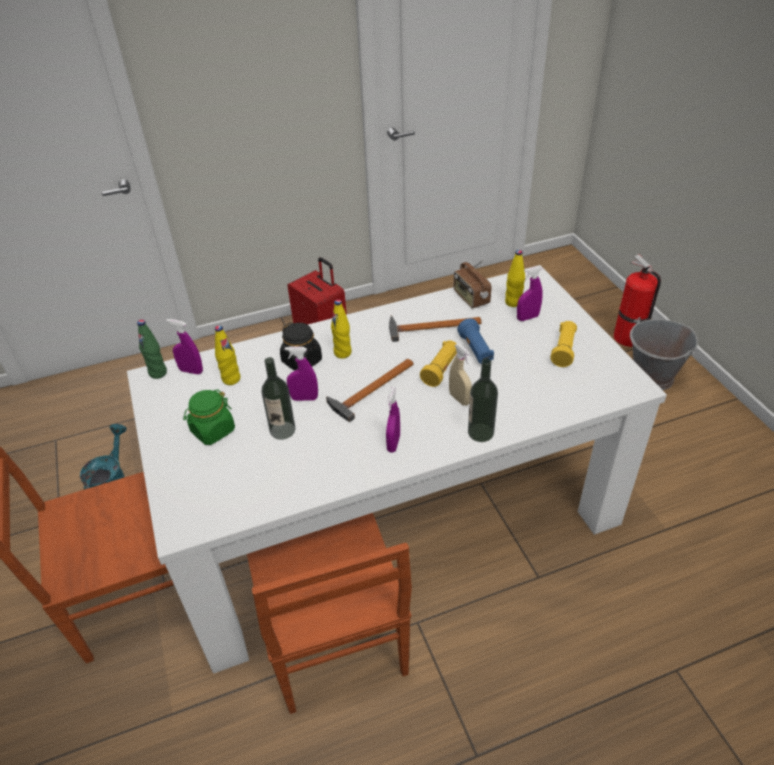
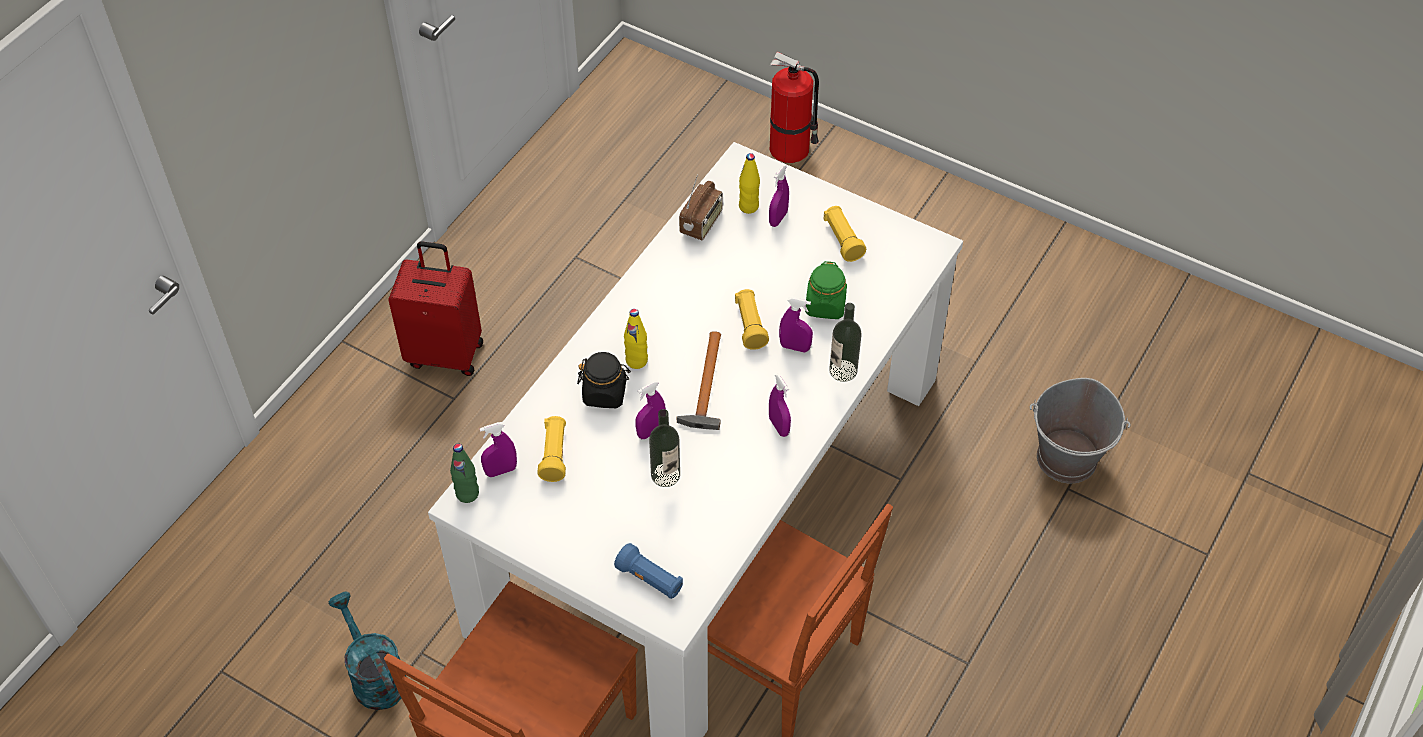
camera: 40 degrees left, 10 degrees up
green jar [183,389,235,445] -> green jar moved to [805,261,847,319]
yellow bottle [215,325,241,385] -> yellow flashlight [537,416,566,482]
hammer [389,315,482,342] -> none
beige spray bottle [449,344,472,406] -> purple spray bottle [779,297,813,352]
radio [454,260,492,309] -> radio turned 90 degrees counterclockwise [679,175,723,240]
blue flashlight [457,318,494,364] -> blue flashlight moved to [614,543,683,599]
grey bucket [630,317,698,390] -> grey bucket moved to [1030,378,1130,483]

